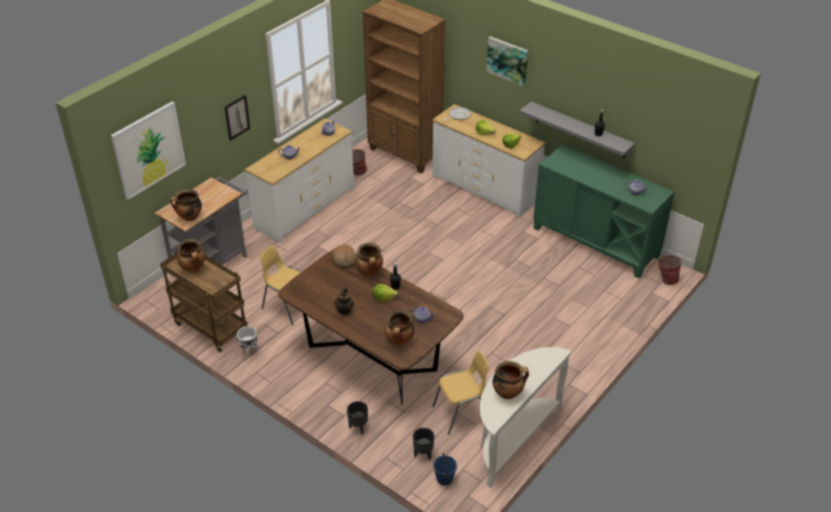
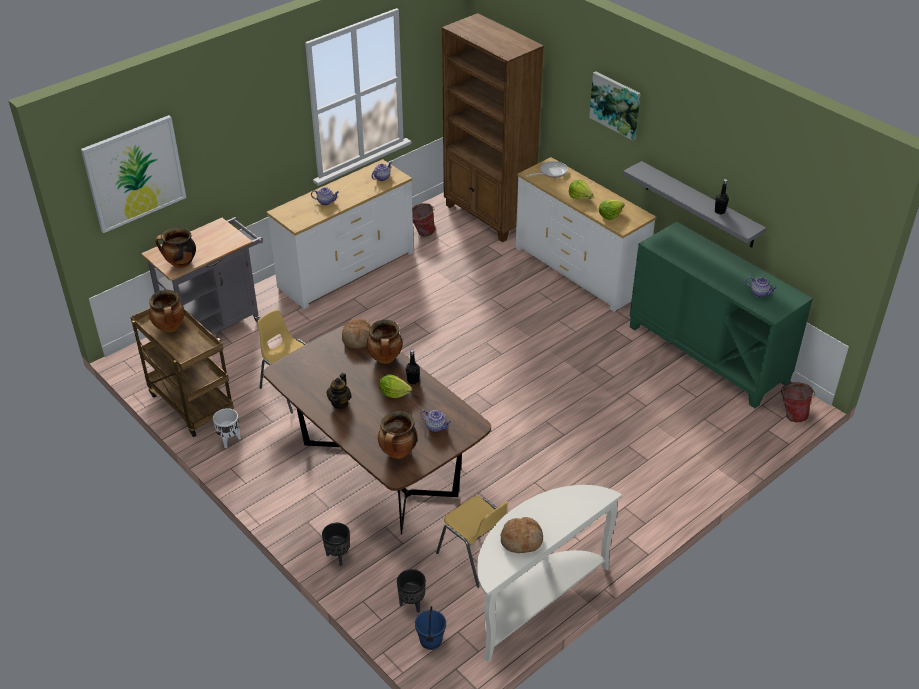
camera: 10 degrees right, 0 degrees up
picture [225,95,250,141] -> none
yellow chair [432,351,489,435] -> yellow chair turned 60 degrees clockwise [436,496,509,588]
cooking pot [493,361,529,399] -> bread [500,517,543,553]

